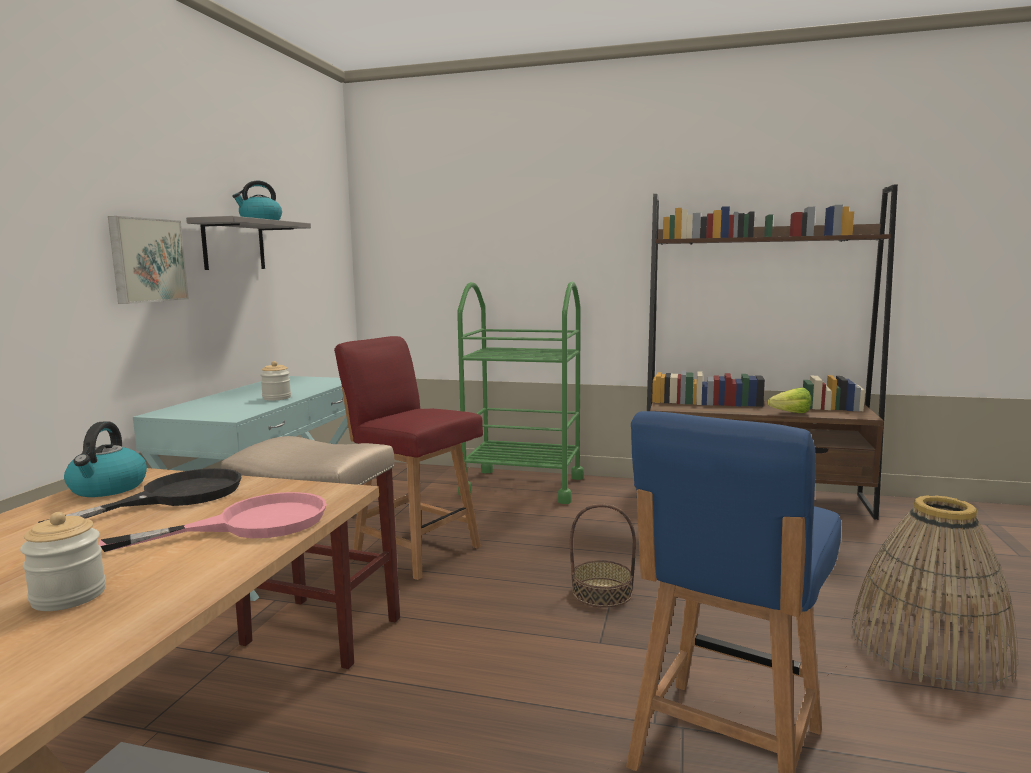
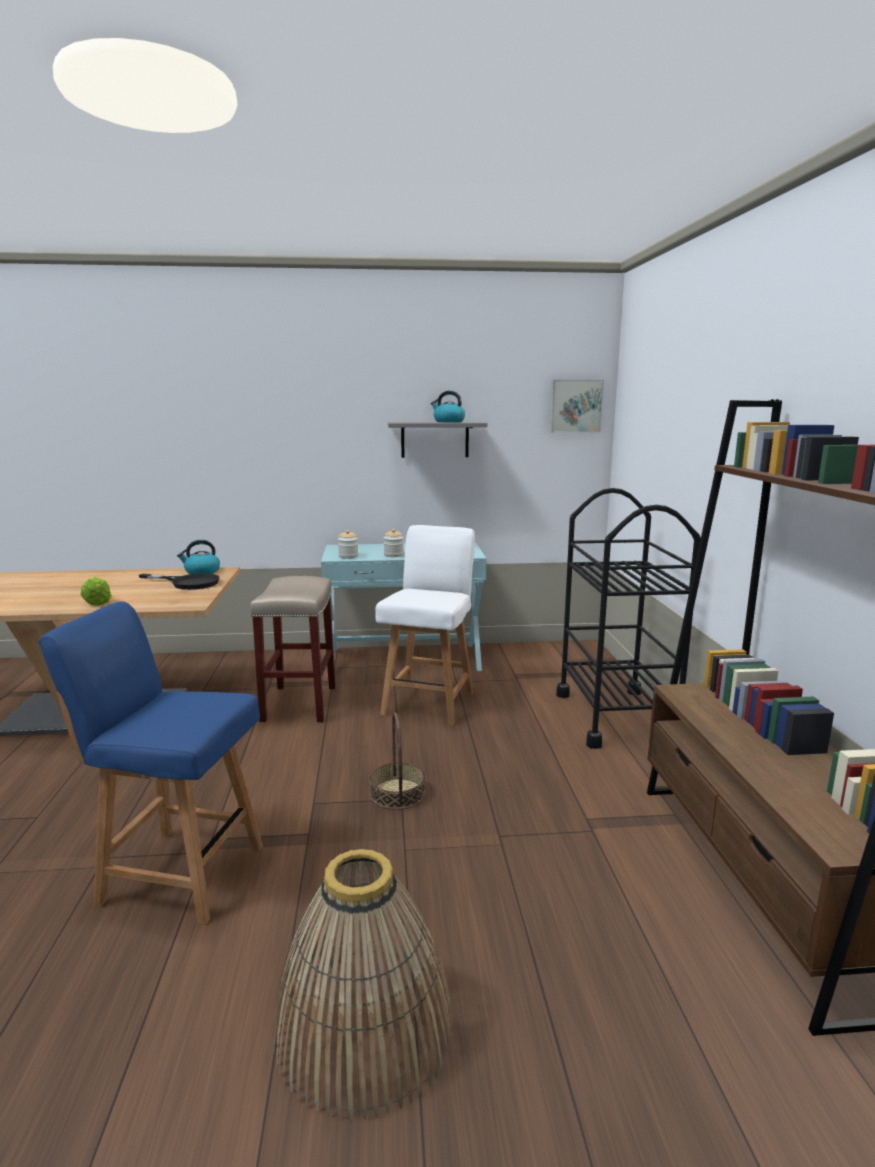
camera: 70 degrees right, 5 degrees up
jar [20,512,106,611] -> jar moved to [338,530,358,559]
pink frying pan [99,492,327,552] -> none
picture [108,216,189,304] -> picture moved to [550,380,604,433]
red chair [334,336,483,580] -> white chair [375,525,475,725]
green cart [457,282,584,504] -> black cart [556,488,701,749]
lettuce [768,388,811,413] -> lettuce moved to [81,577,111,606]

